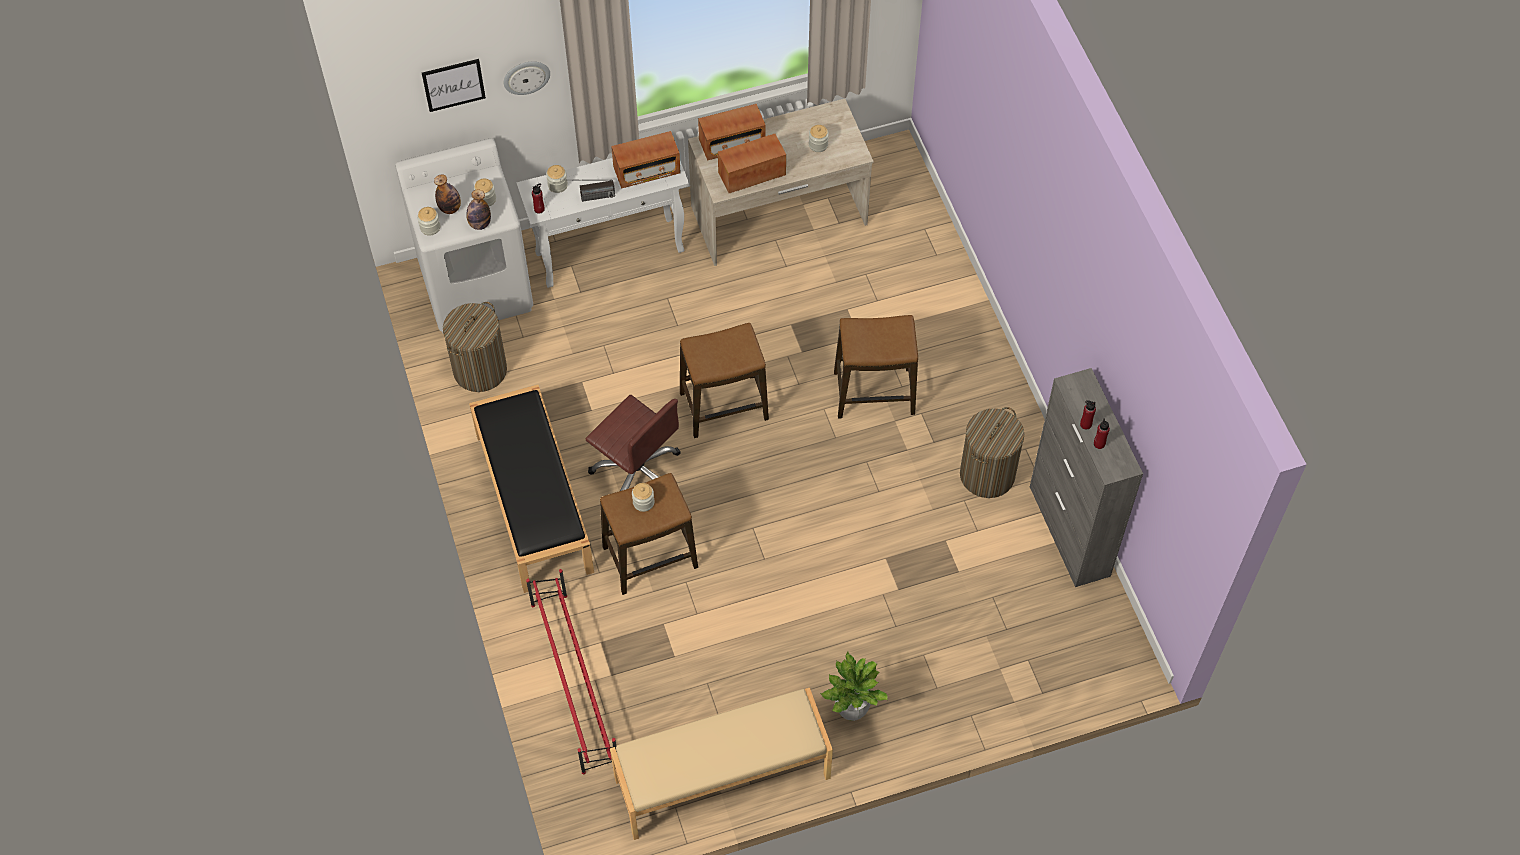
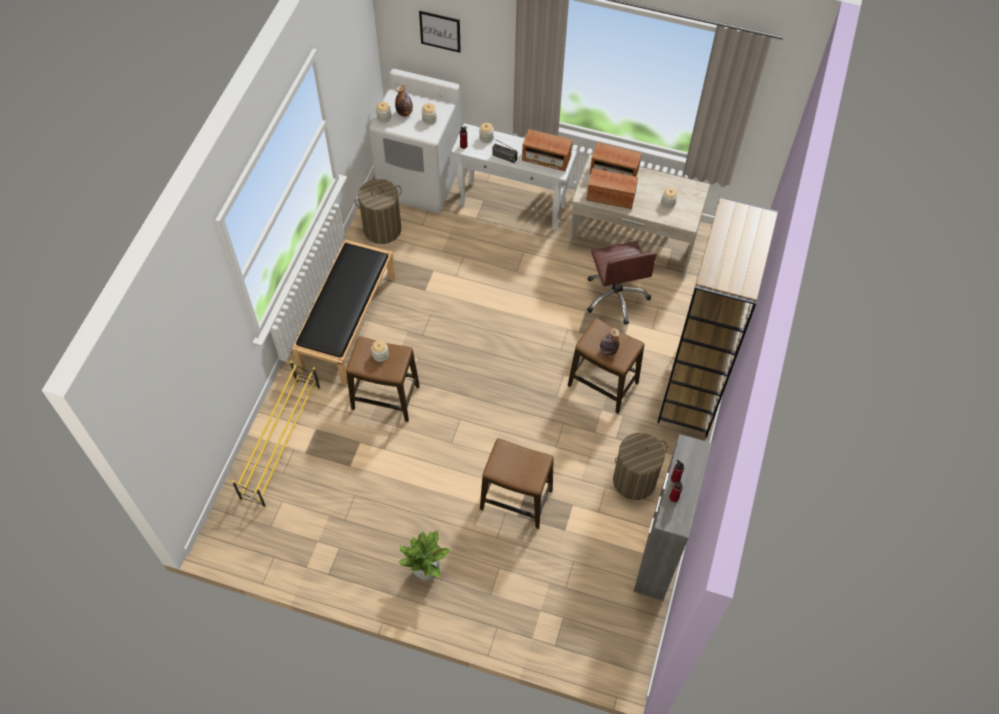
camera: 35 degrees right, 0 degrees up
bottle [466,190,491,230] -> bottle moved to [600,328,620,356]
wall clock [504,62,550,95] -> none
red shoe rack [526,569,617,775] -> yellow shoe rack [232,361,321,508]
brown office chair [586,395,681,491] -> brown office chair moved to [587,241,657,324]
beige bench [610,688,833,840] -> none
stool [680,323,769,438] -> stool moved to [480,438,554,529]
none -> brown bookcase [657,197,778,437]

